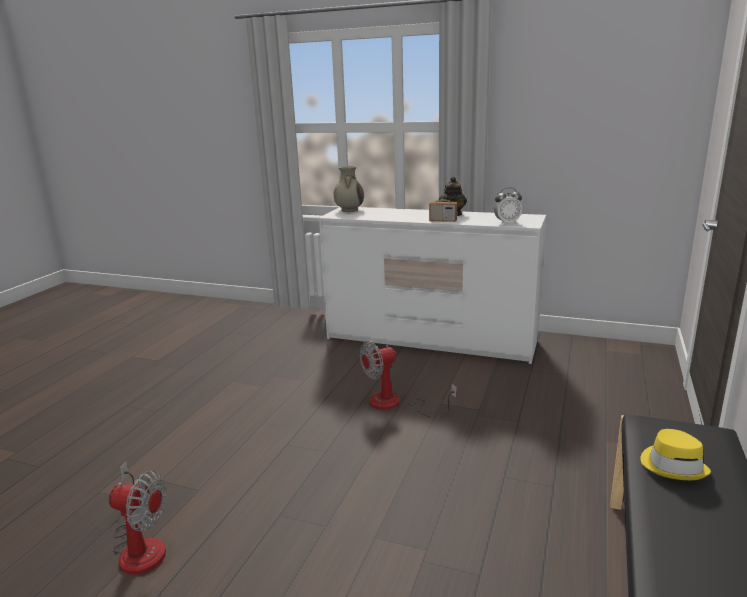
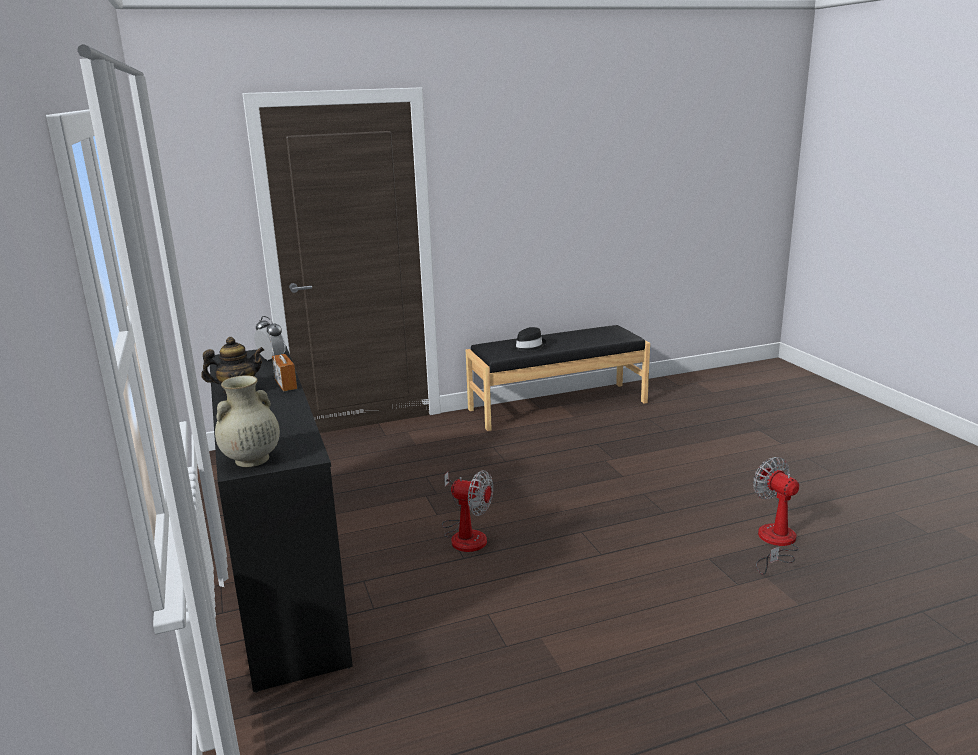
camera: 130 degrees left, 0 degrees up
white dresser [318,207,546,364] -> black dresser [210,346,353,693]
yellow hat [640,429,711,480] -> black hat [511,327,546,353]

